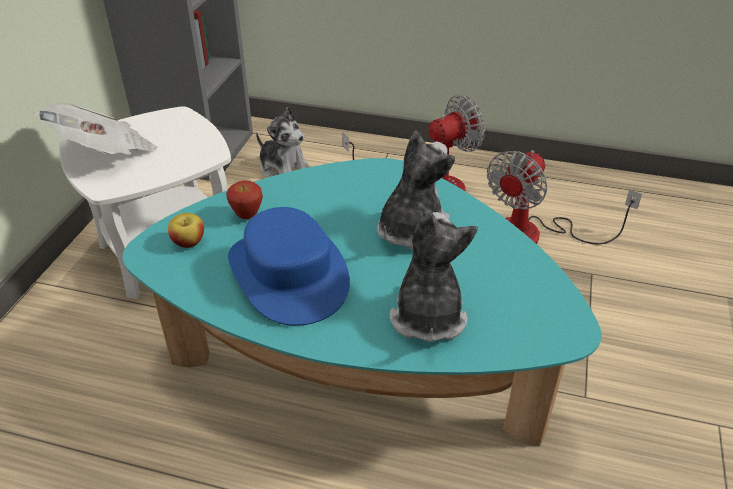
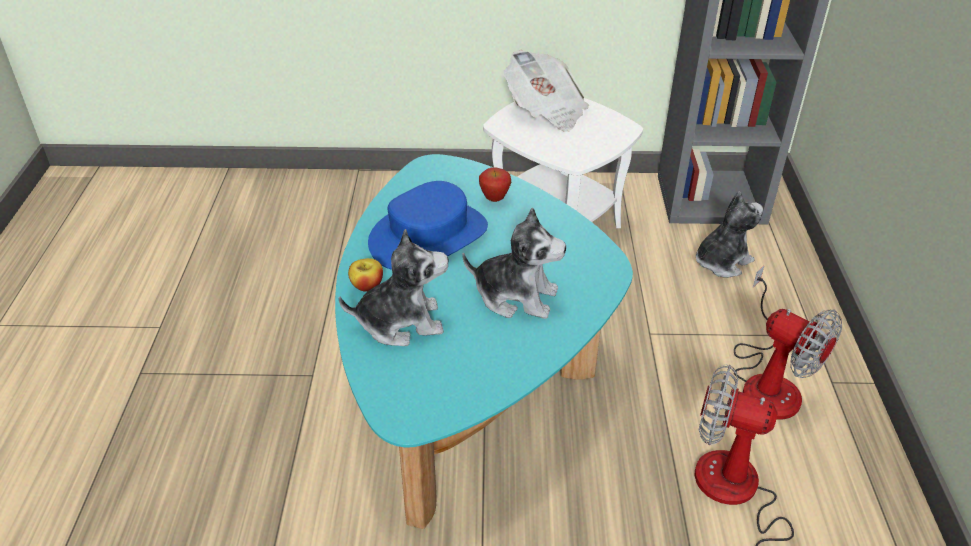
camera: 75 degrees right, 0 degrees up
apple [168,213,204,248] -> apple moved to [348,258,383,291]
plush toy [256,107,309,178] -> plush toy turned 150 degrees counterclockwise [696,191,763,278]

